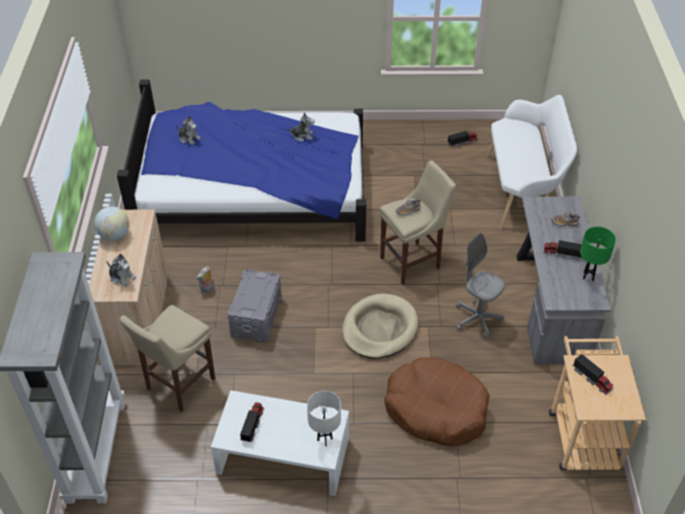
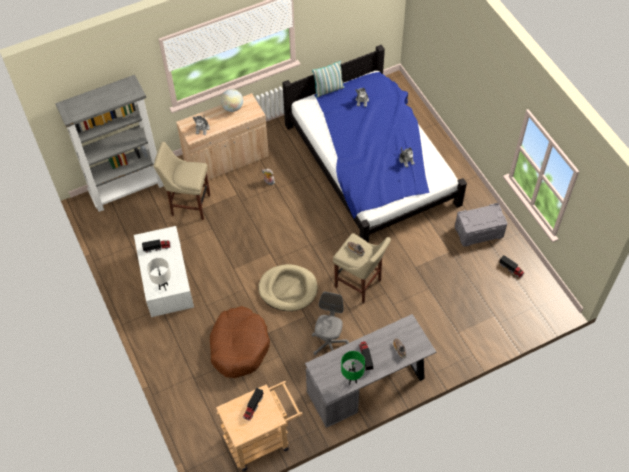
camera: 65 degrees right, 10 degrees up
grey storage box [228,269,282,342] -> grey storage box moved to [455,203,507,247]
white bench [487,95,577,229] -> none
none -> pillow [312,61,345,98]

